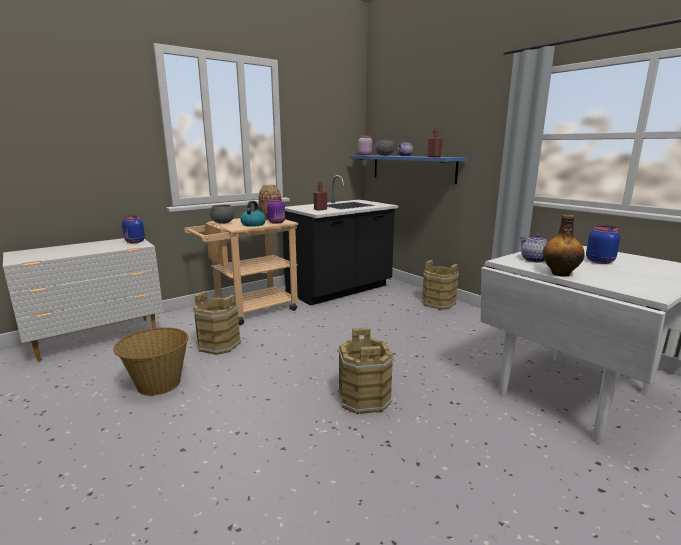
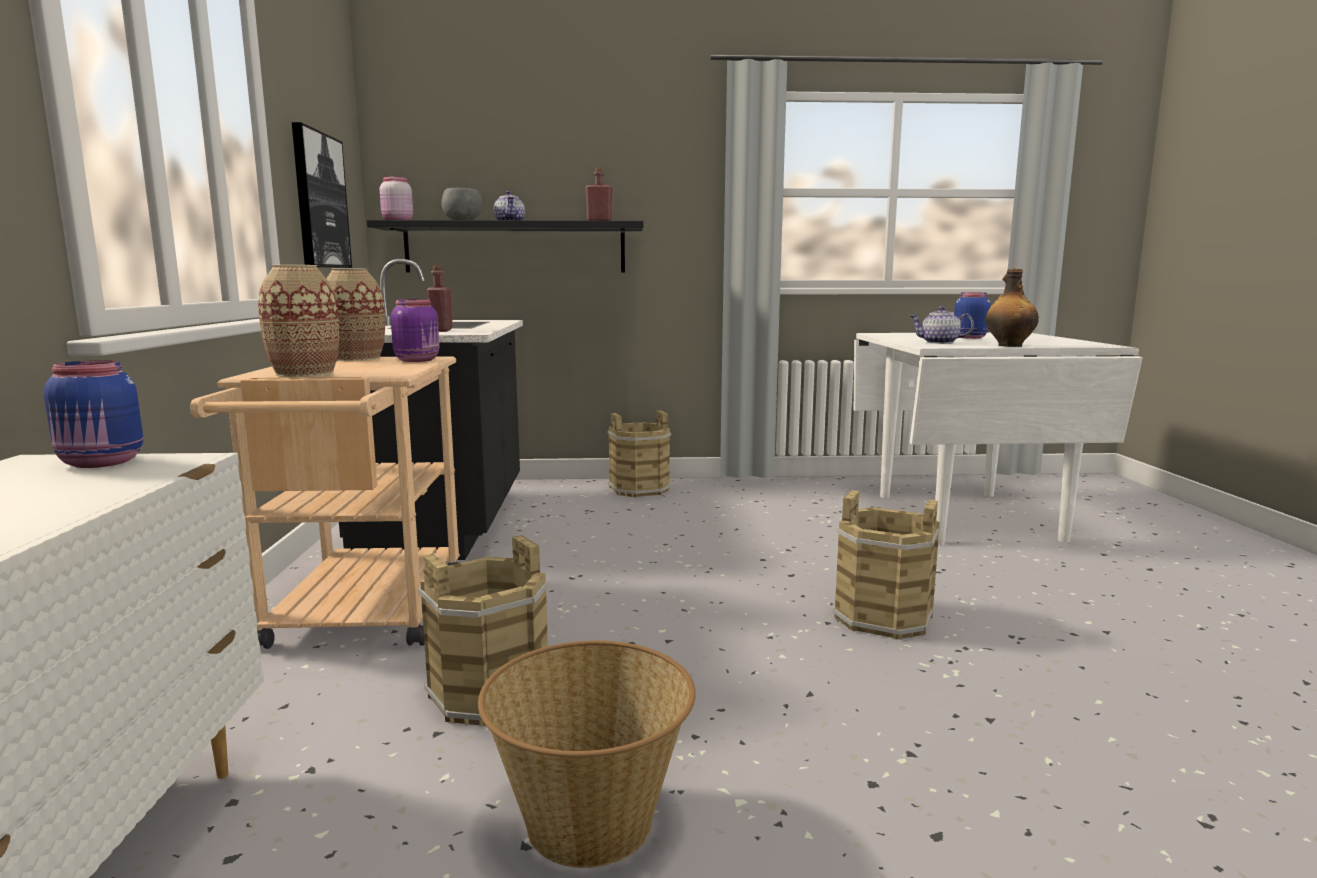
camera: 55 degrees left, 5 degrees down
grey bowl [210,205,234,224] -> vase [258,265,339,377]
kettle [240,201,266,227] -> none
blue shelf [350,155,467,184] -> black shelf [367,220,644,272]
none -> picture [292,122,352,268]

